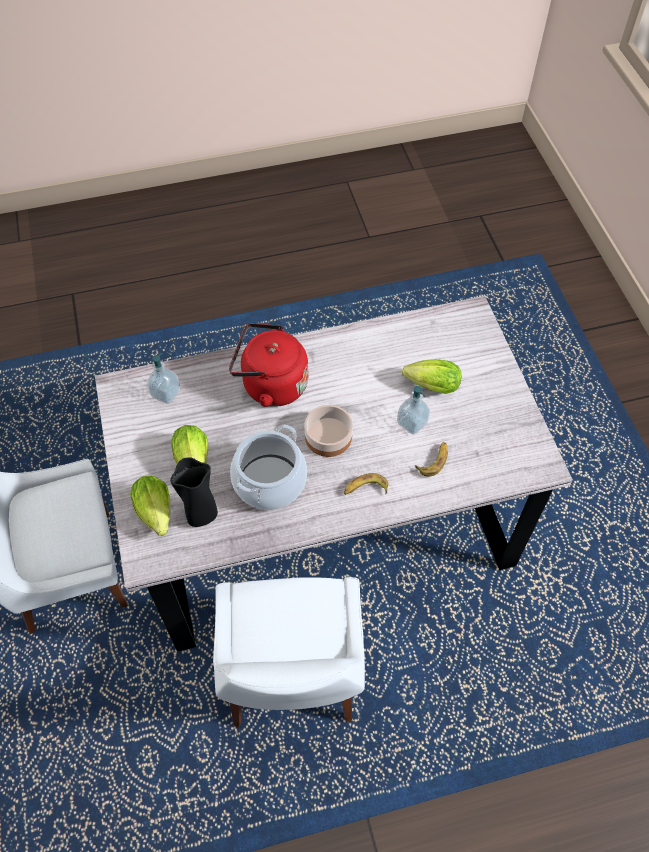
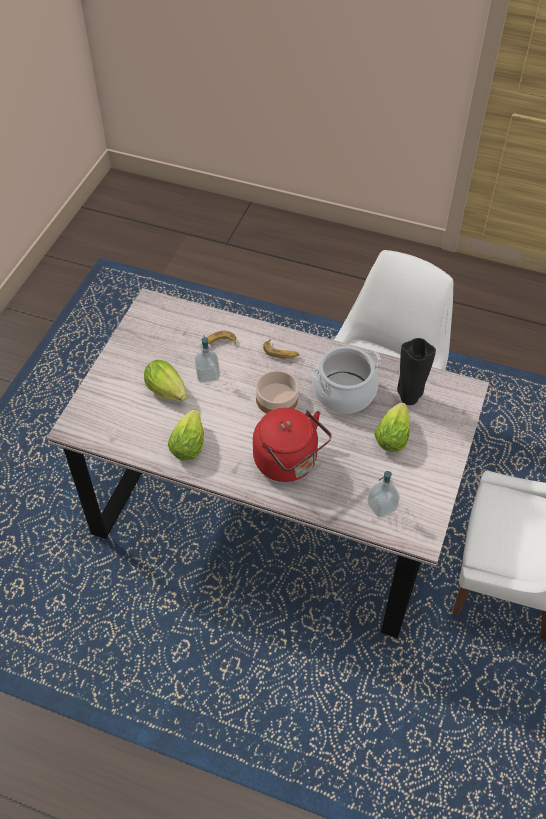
camera: 145 degrees left, 5 degrees down
lettuce [130,476,170,536] -> lettuce moved to [168,409,204,460]

